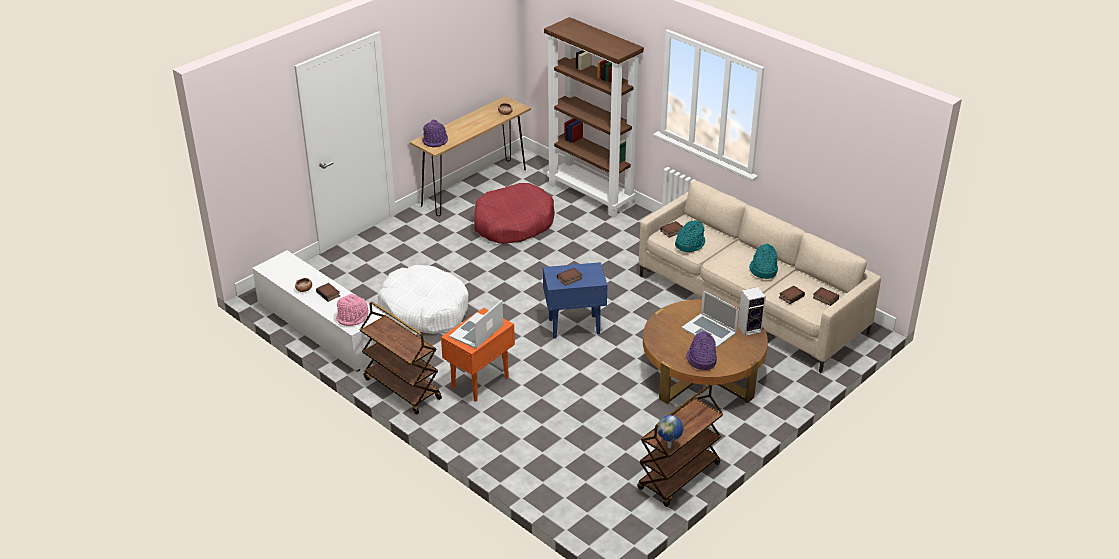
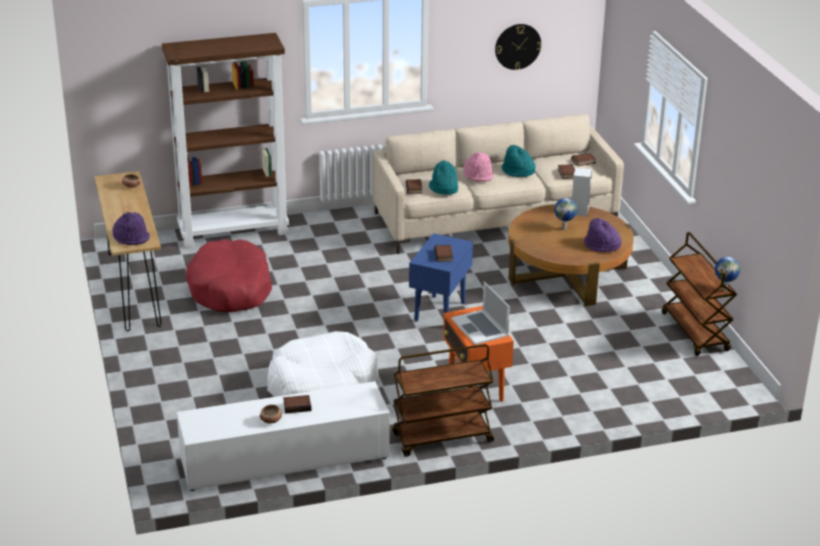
camera: 60 degrees left, 5 degrees down
pink hat [336,294,369,326] -> pink hat moved to [464,152,494,182]
laptop [681,290,739,348] -> globe [554,198,577,230]
none -> wall clock [495,24,541,70]

